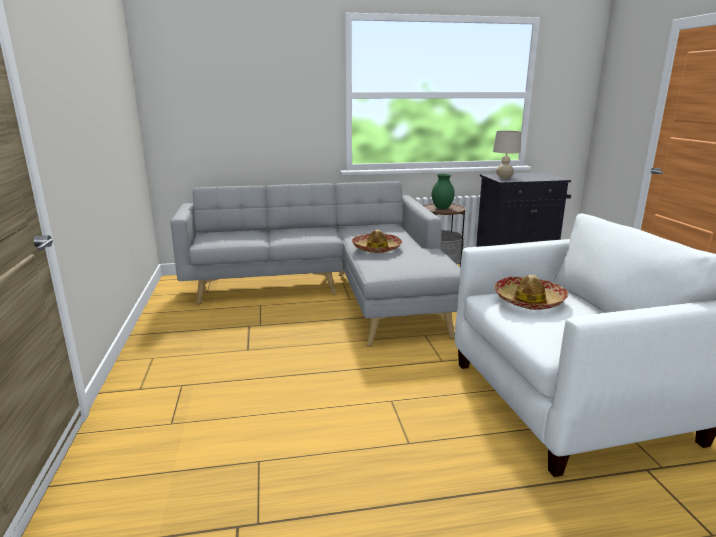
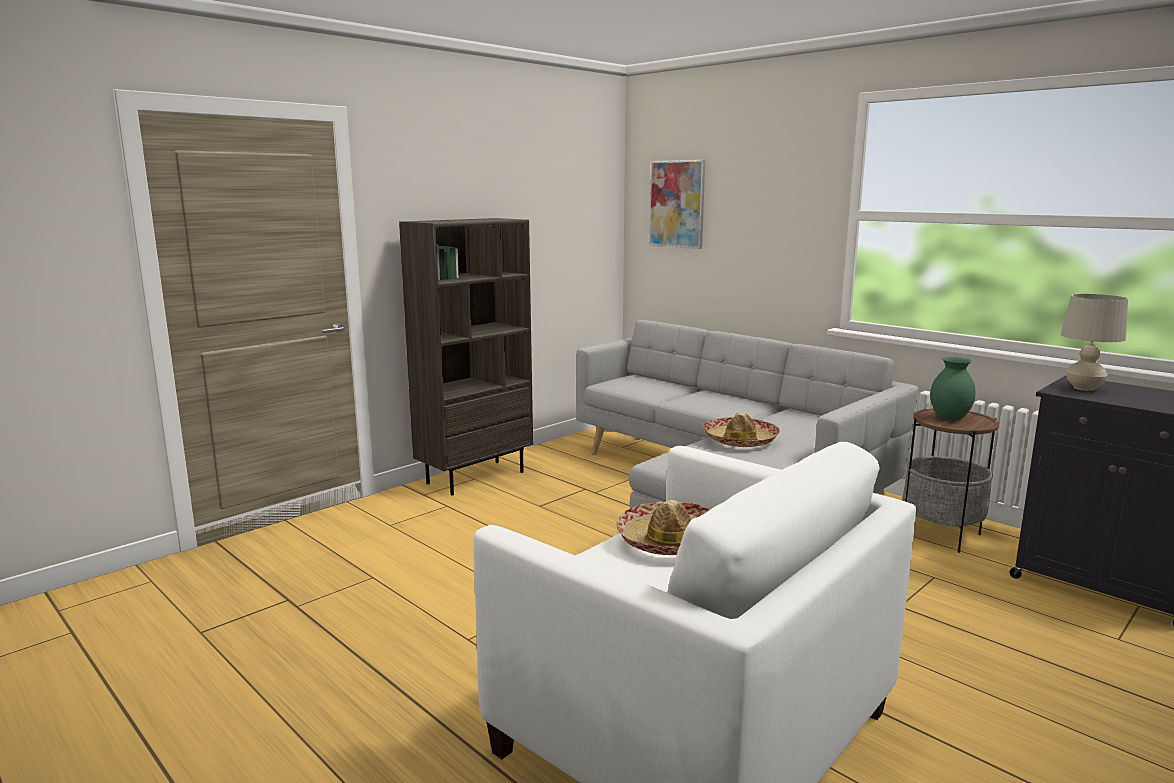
camera: 55 degrees right, 5 degrees down
none -> brown bookcase [399,218,533,495]
none -> picture [649,159,705,249]

